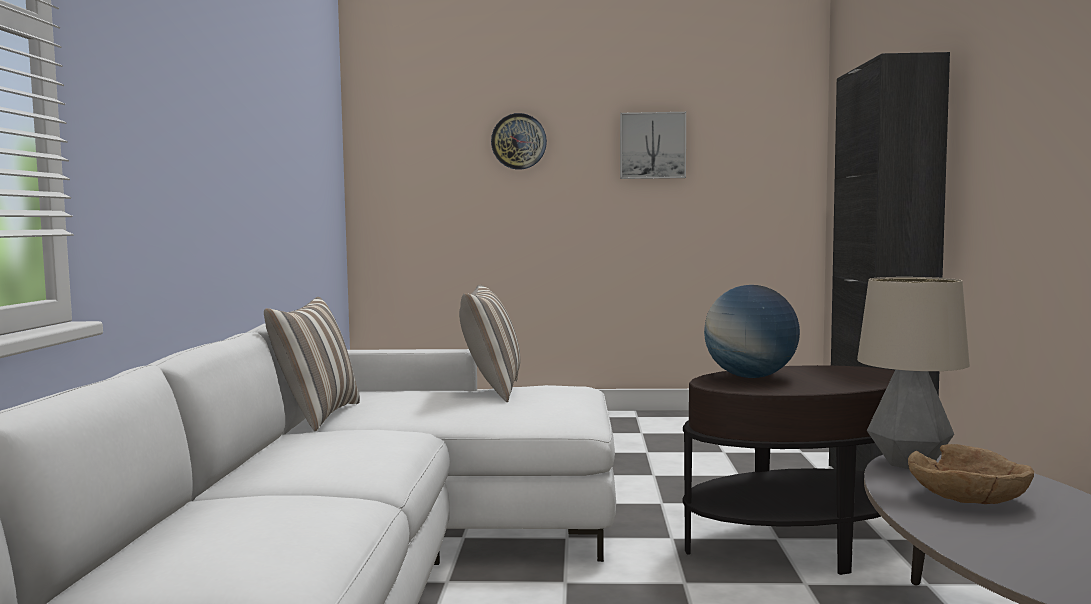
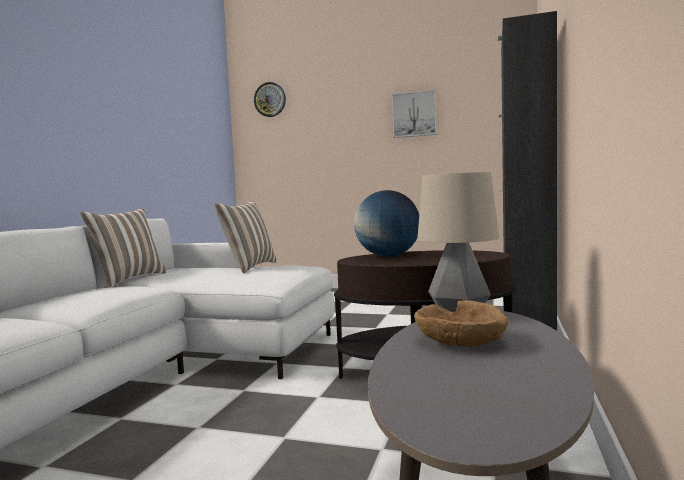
camera: 15 degrees right, 0 degrees up
wall clock [491,113,547,170] -> wall clock moved to [254,82,286,117]

